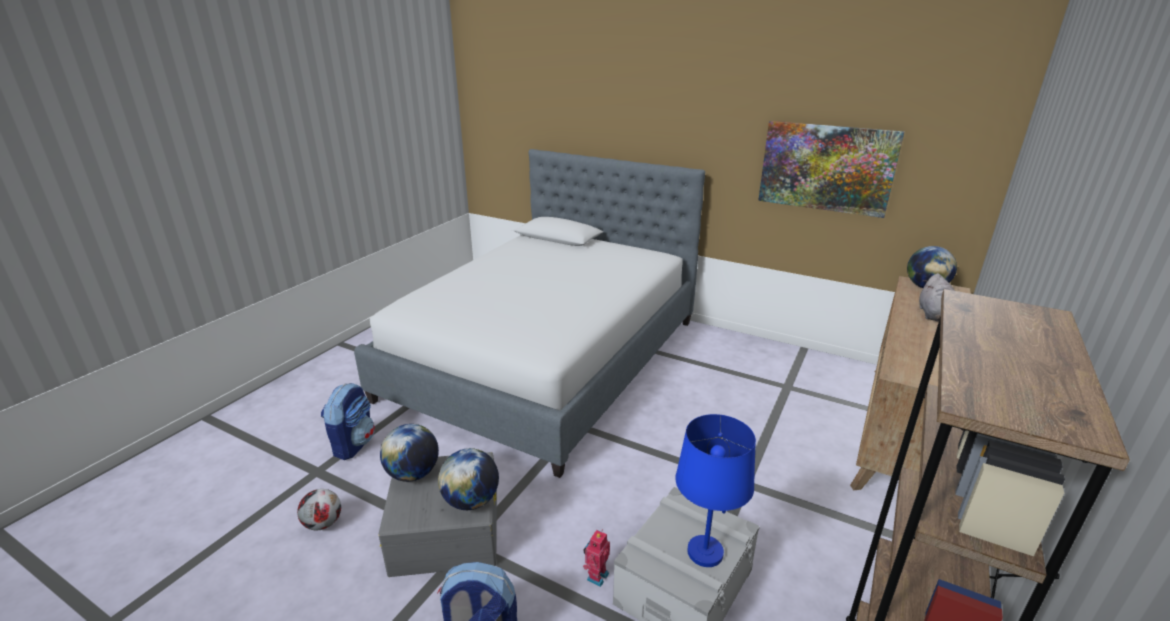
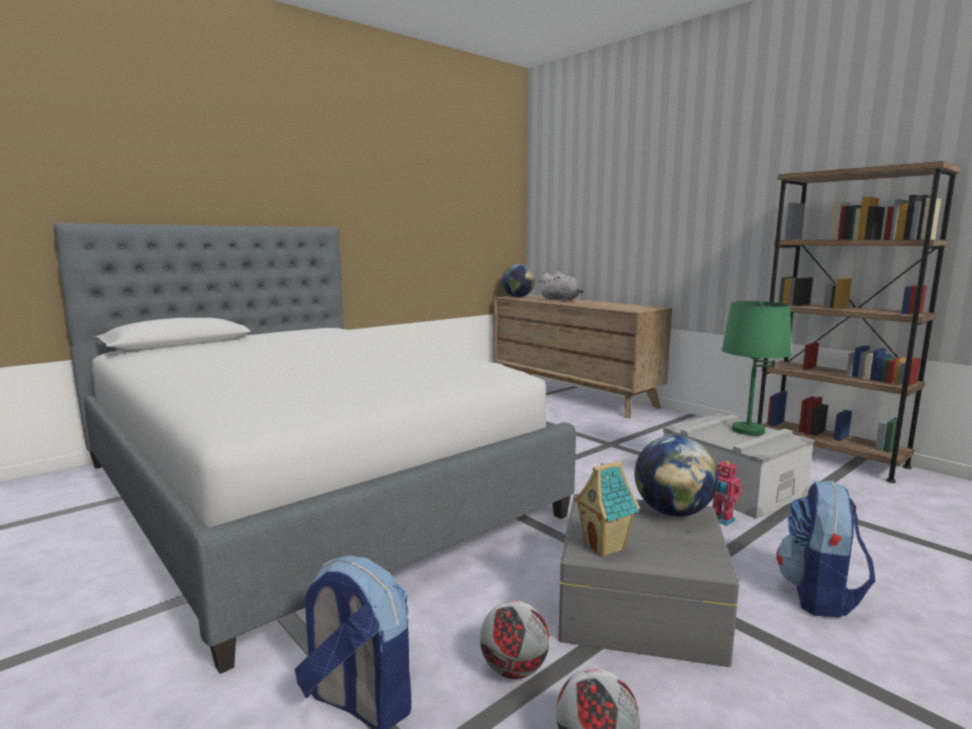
camera: 70 degrees left, 15 degrees down
globe [380,424,439,482] -> toy house [574,461,640,557]
blue table lamp [675,414,756,567] -> green table lamp [722,301,791,435]
picture [758,121,905,218] -> none
none -> football [480,601,549,679]

